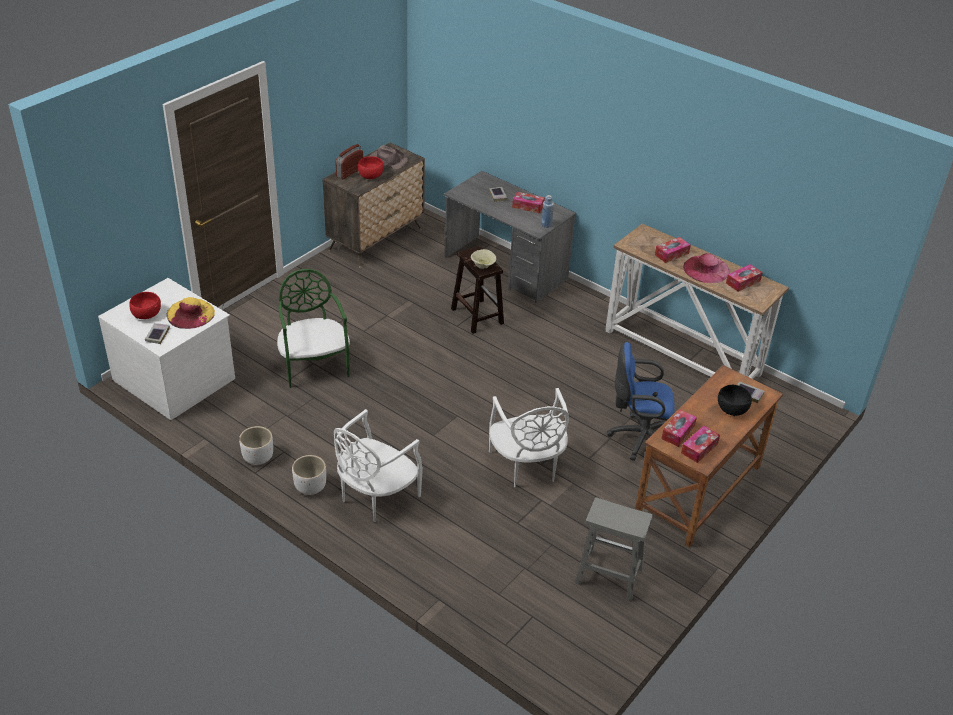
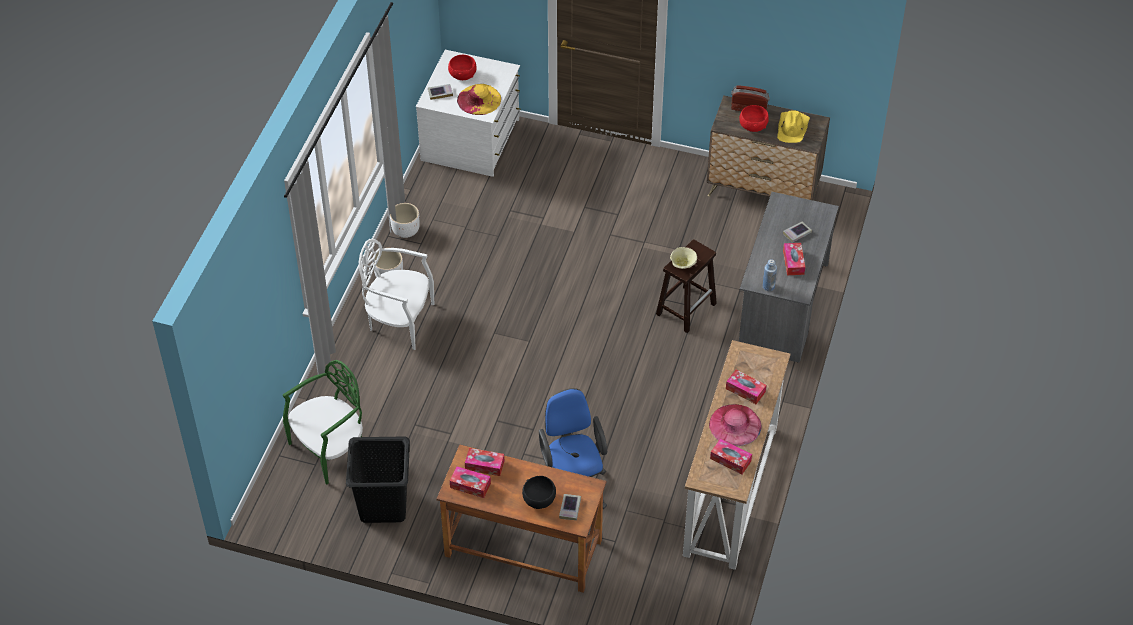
camera: 70 degrees right, 10 degrees up
green chair [277,269,350,388] -> green chair moved to [283,360,363,485]
brown hat [370,145,408,169] -> yellow hat [777,110,810,143]
white chair [489,388,569,487] -> none
grey stool [575,497,653,601] -> black laundry basket [346,437,410,523]

